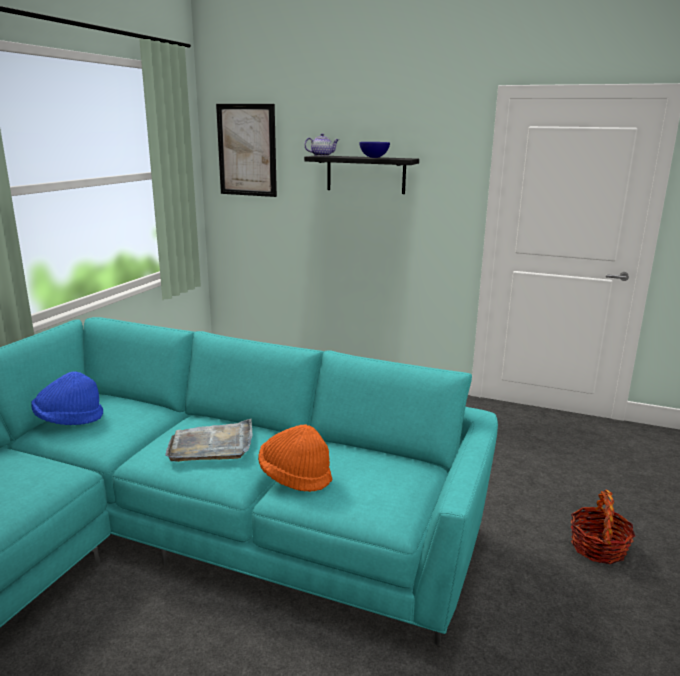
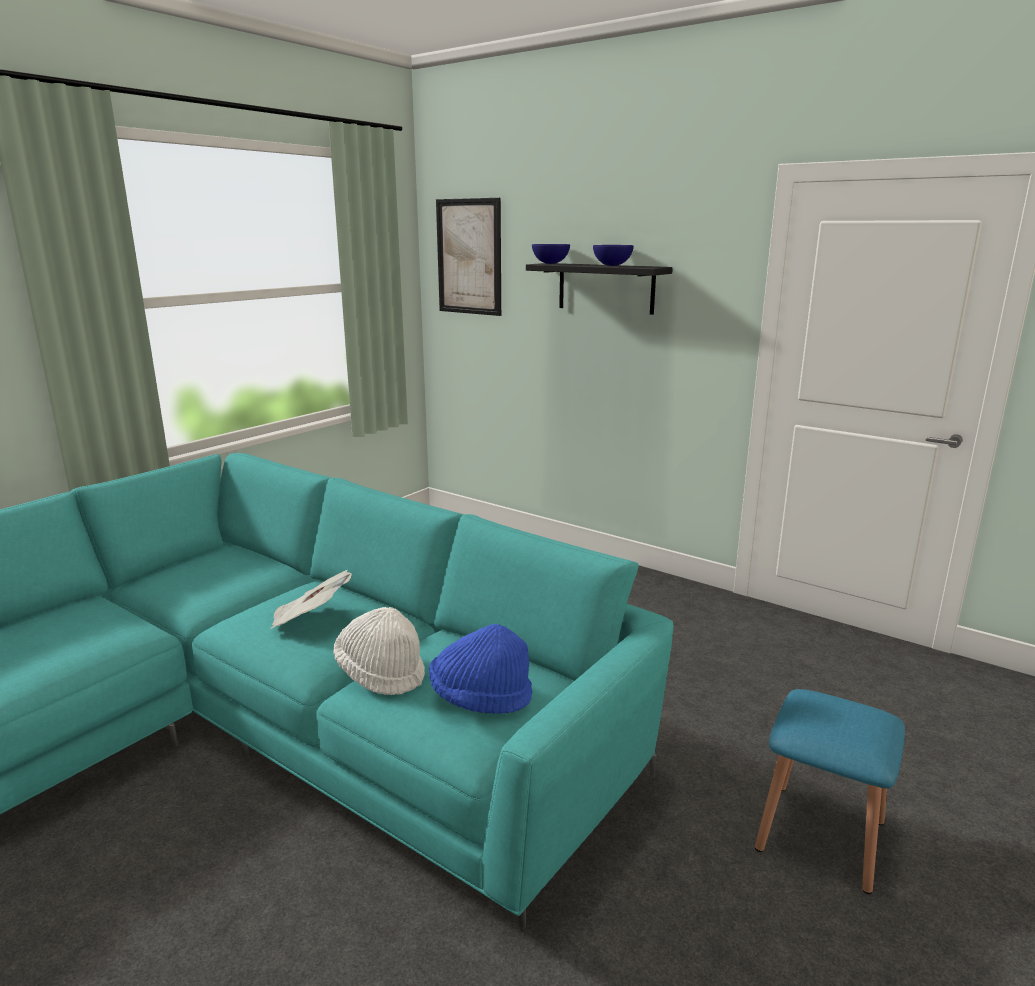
camera: 15 degrees right, 0 degrees up
blue hat [31,372,103,425] -> blue hat moved to [429,624,533,714]
grey tray [165,419,252,462] -> newspaper [270,570,352,629]
orange hat [258,425,332,492] -> white hat [333,607,425,695]
teapot [304,133,339,156] -> blue bowl [532,244,570,264]
basket [571,490,635,564] -> blue stool [755,689,905,894]

